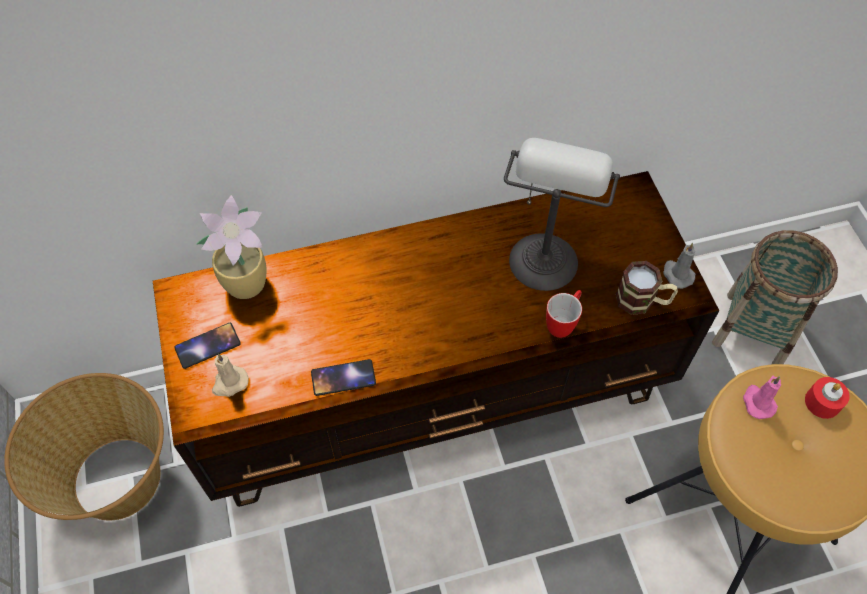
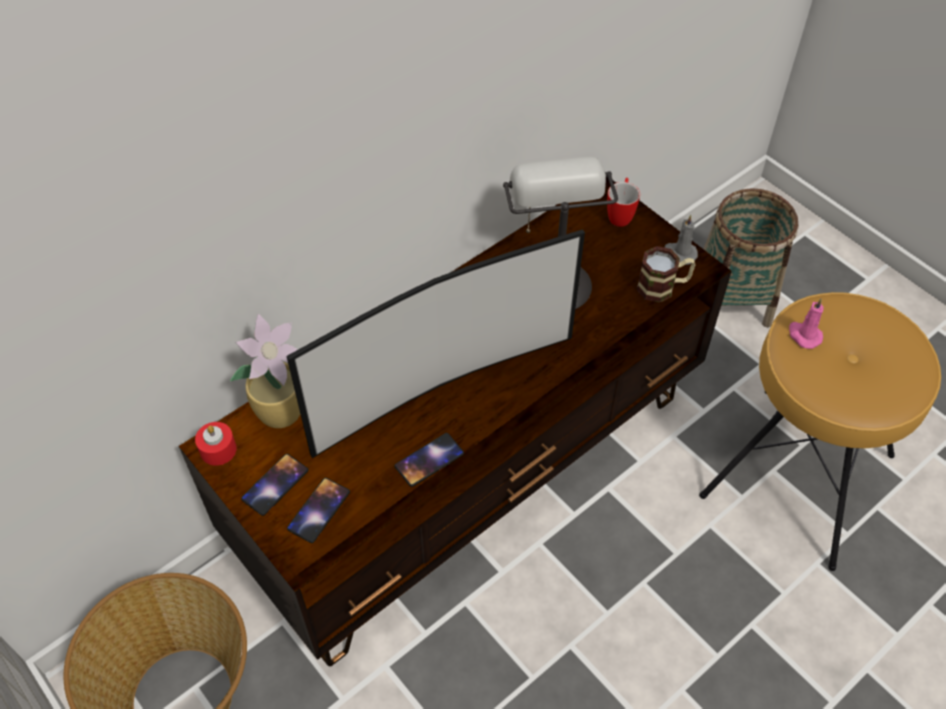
camera: 25 degrees left, 5 degrees down
beige candle [212,354,249,397] -> phone [287,478,350,543]
mug [546,290,582,338] -> mug moved to [607,178,640,227]
red candle [805,377,850,419] -> red candle moved to [195,422,237,466]
none -> television [287,229,585,458]

